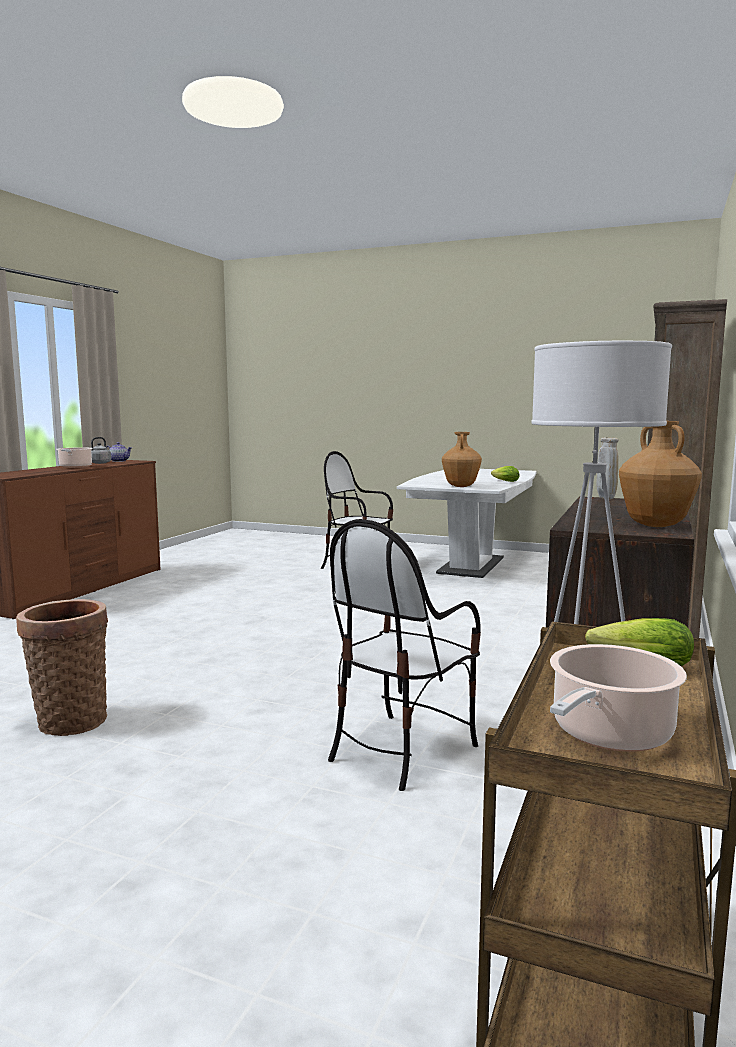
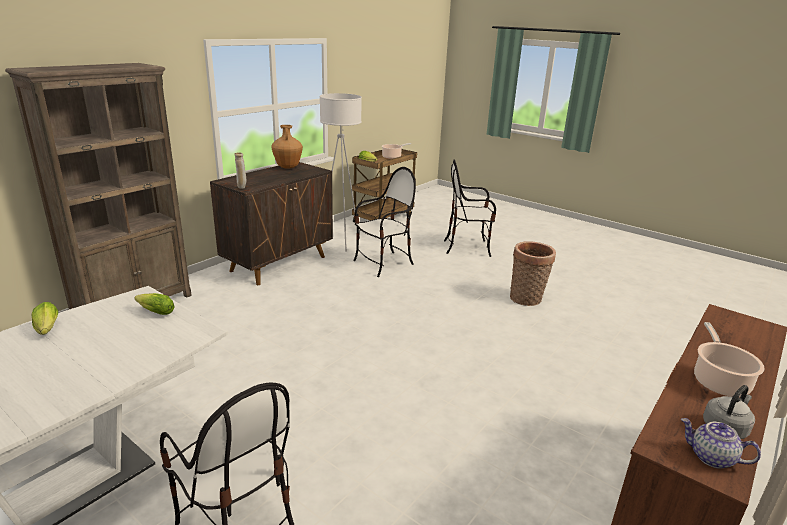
camera: 165 degrees left, 15 degrees up
brown vase [442,432,482,487] -> lettuce [134,293,174,315]
none -> chair [444,160,496,257]

